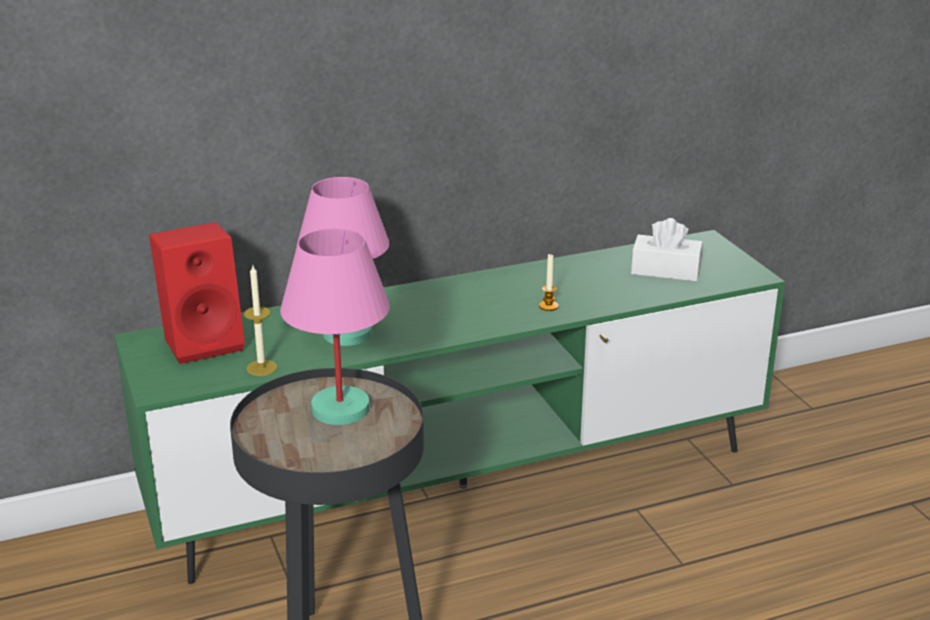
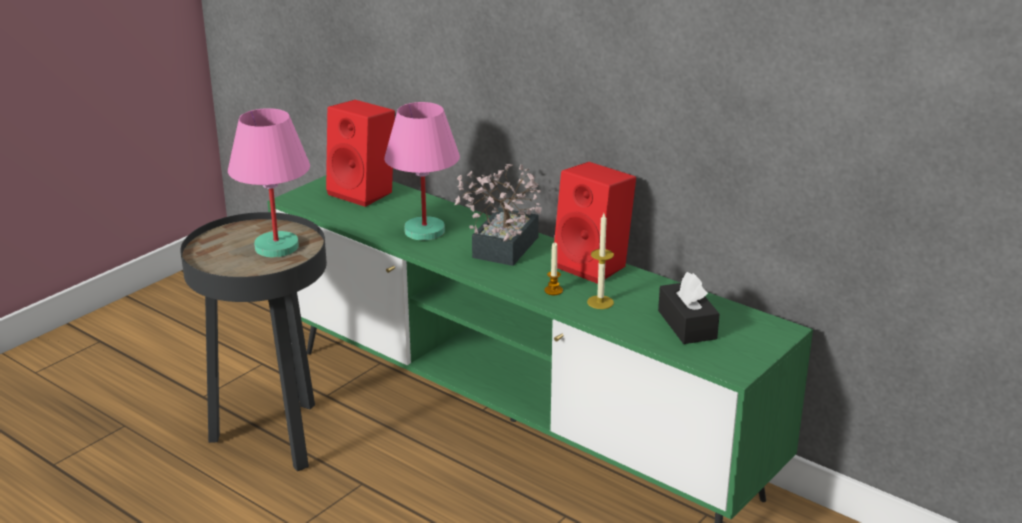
camera: 60 degrees right, 0 degrees up
candle [244,266,277,376] -> candle moved to [587,213,614,309]
white tissue box [631,218,703,282] -> black tissue box [658,272,719,344]
none -> potted plant [454,164,542,266]
none -> red speaker [554,162,636,284]

